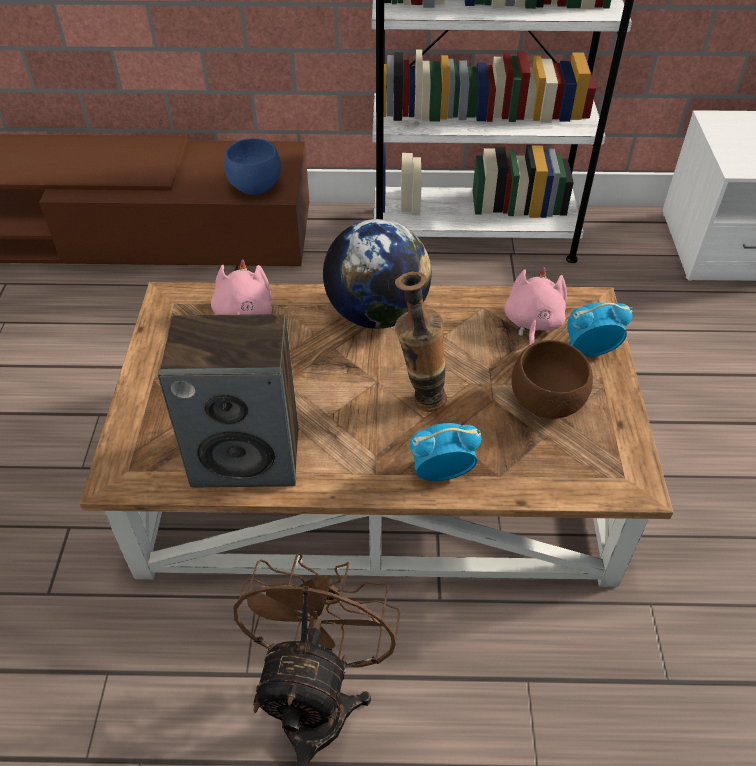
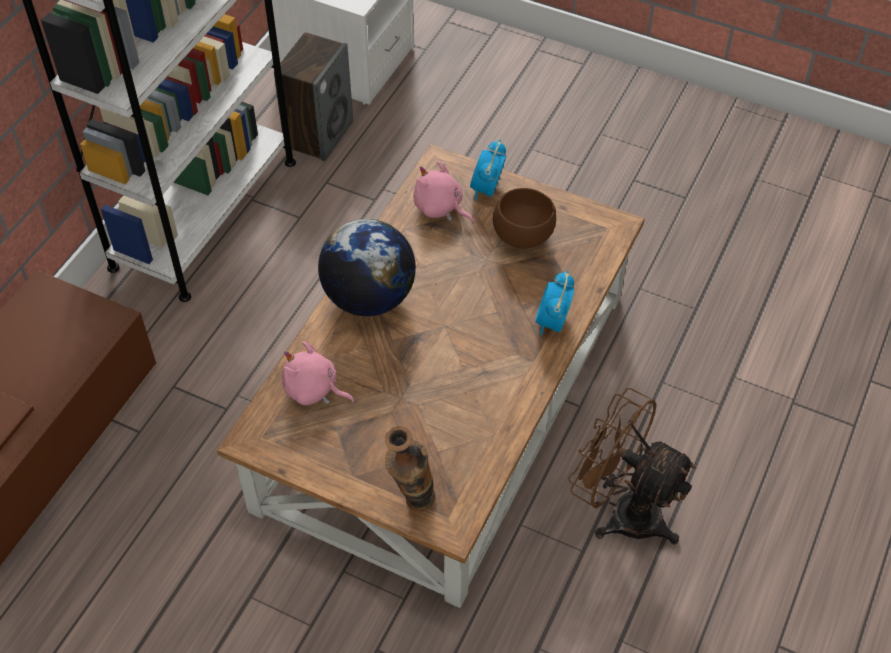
camera: 65 degrees left, 5 degrees up
speaker [158,314,298,488] -> speaker moved to [274,32,353,161]
blue bowl [224,138,281,195] -> none
vase [395,271,447,412] -> vase moved to [385,426,436,512]

